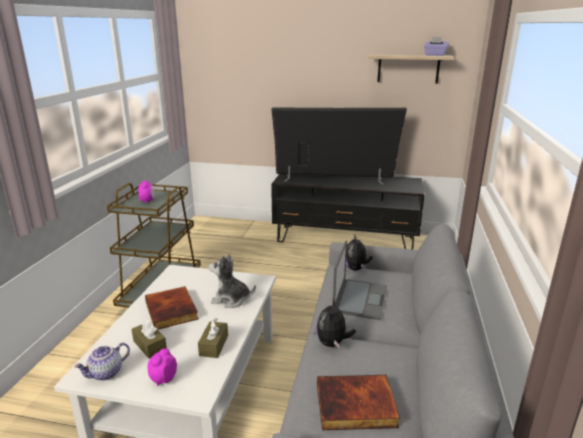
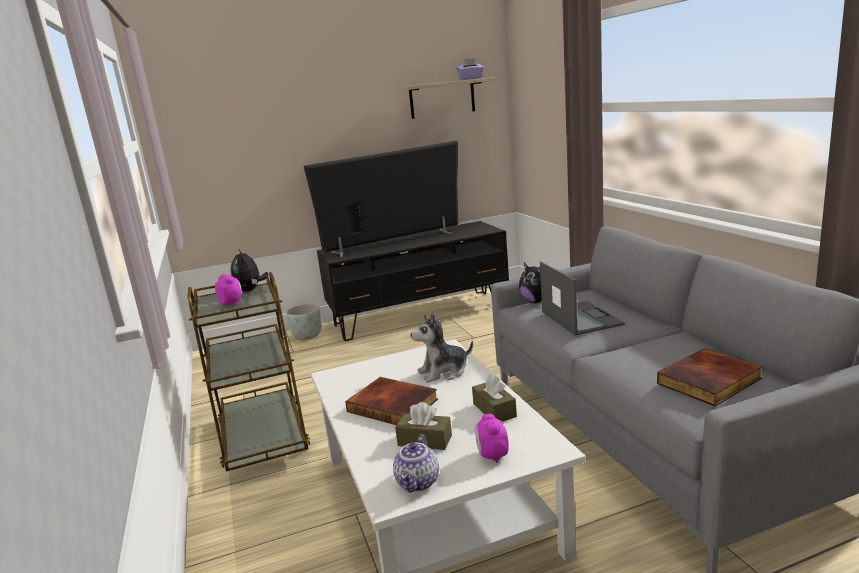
camera: 30 degrees left, 5 degrees down
plush toy [316,299,356,348] -> plush toy moved to [230,249,268,292]
none -> grey planter [286,304,321,340]

